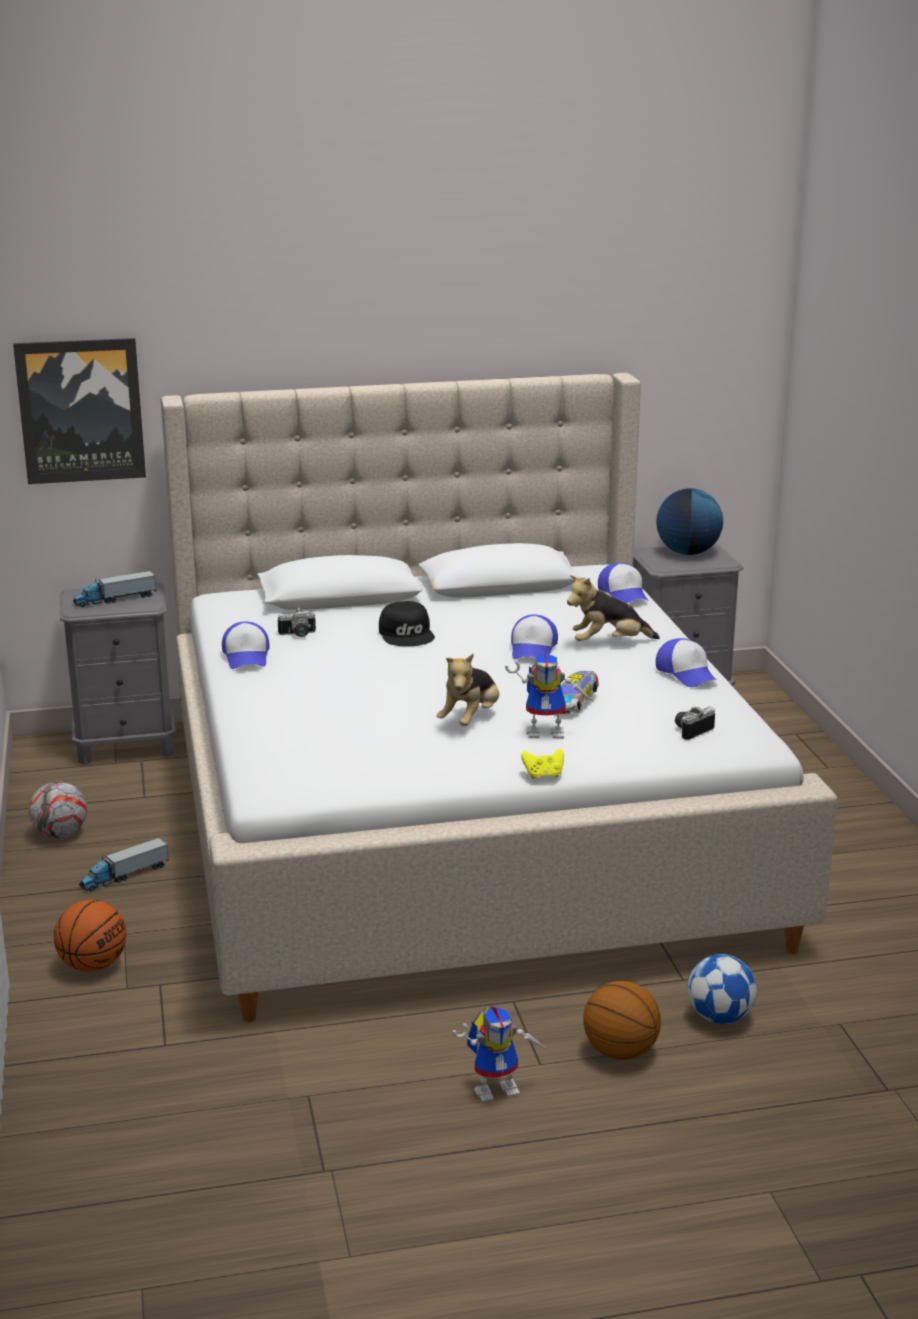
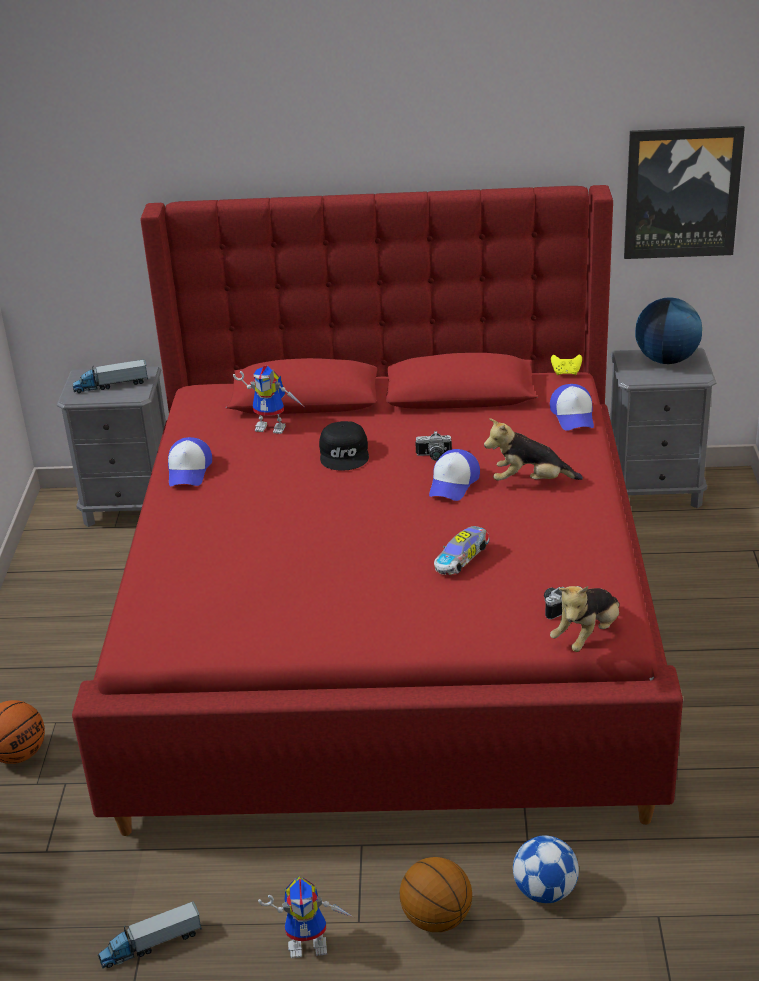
camera: 15 degrees right, 10 degrees up
picture [13,338,146,484] -> picture moved to [624,126,745,259]
football [29,781,87,838] -> none
toy truck [79,838,169,892] -> toy truck moved to [98,901,202,968]
beige bed [161,373,838,1022] -> red bed [72,185,683,836]
camera [278,608,316,637] -> camera moved to [415,431,452,461]
plush toy [437,654,499,726] -> plush toy moved to [550,586,619,652]
toy robot [505,653,592,738] -> toy robot moved to [233,366,304,434]
yellow game controller [521,749,564,779] -> yellow game controller moved to [551,354,582,375]
cap [656,638,718,687] -> none

